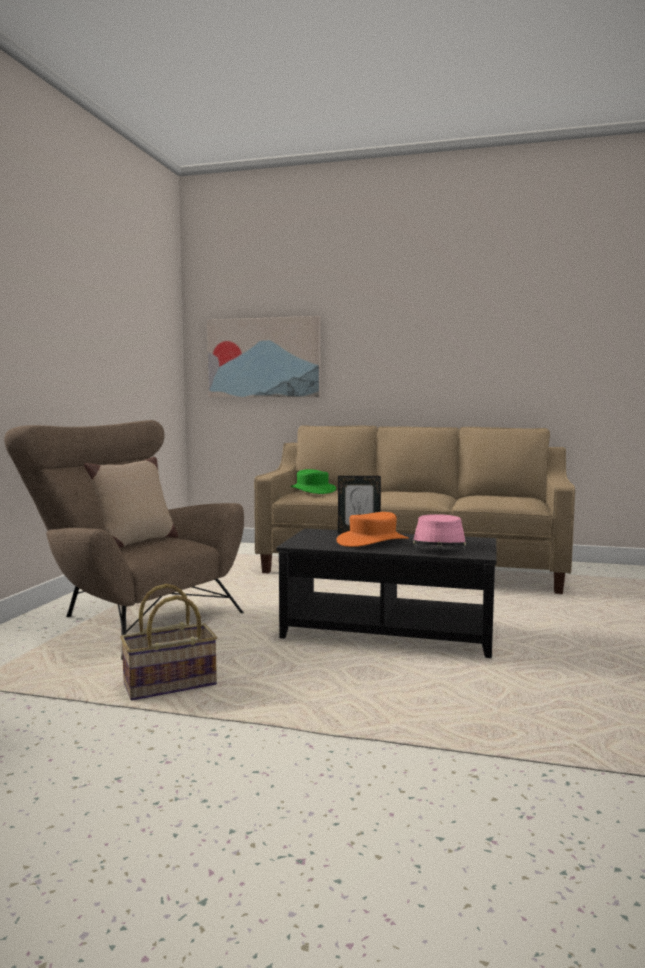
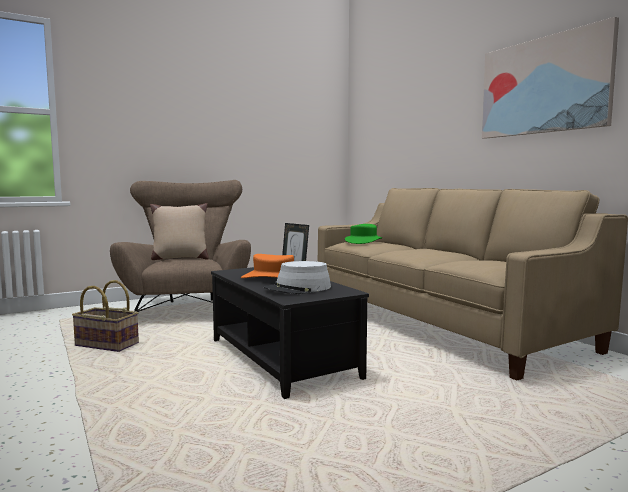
camera: 45 degrees right, 0 degrees up
picture [207,316,321,397] -> picture moved to [482,17,619,139]
pink hat [413,514,466,550] -> grey hat [264,261,331,294]

